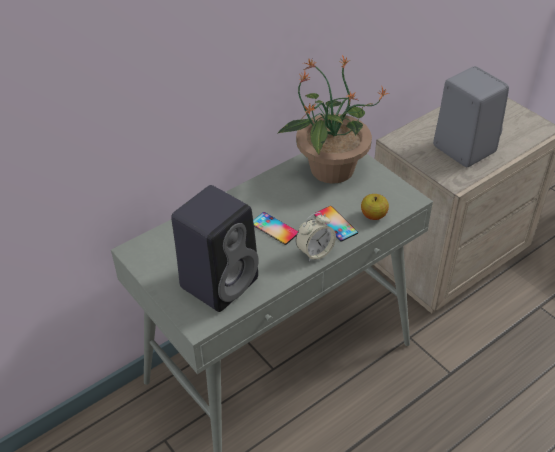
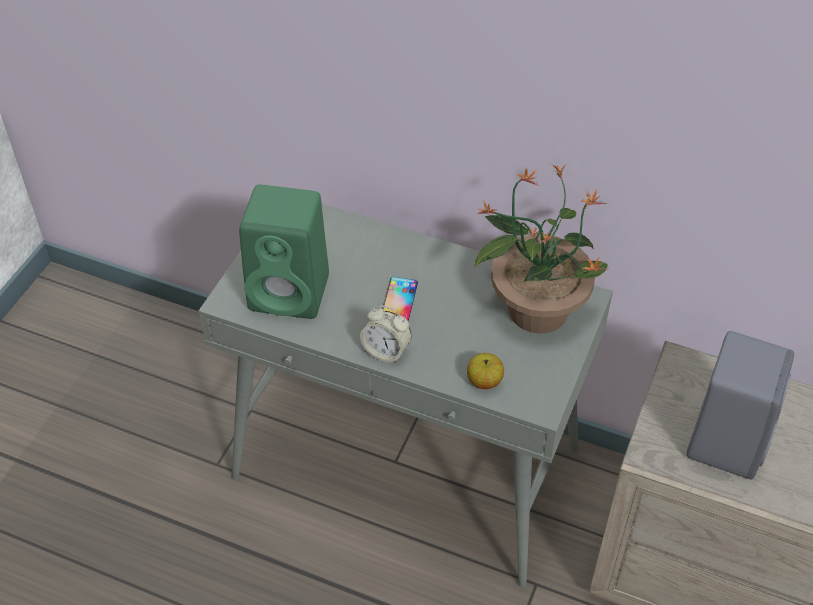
camera: 60 degrees right, 5 degrees up
black speaker [171,185,259,312] -> green speaker [239,185,329,319]
phone [314,206,358,242] -> none

